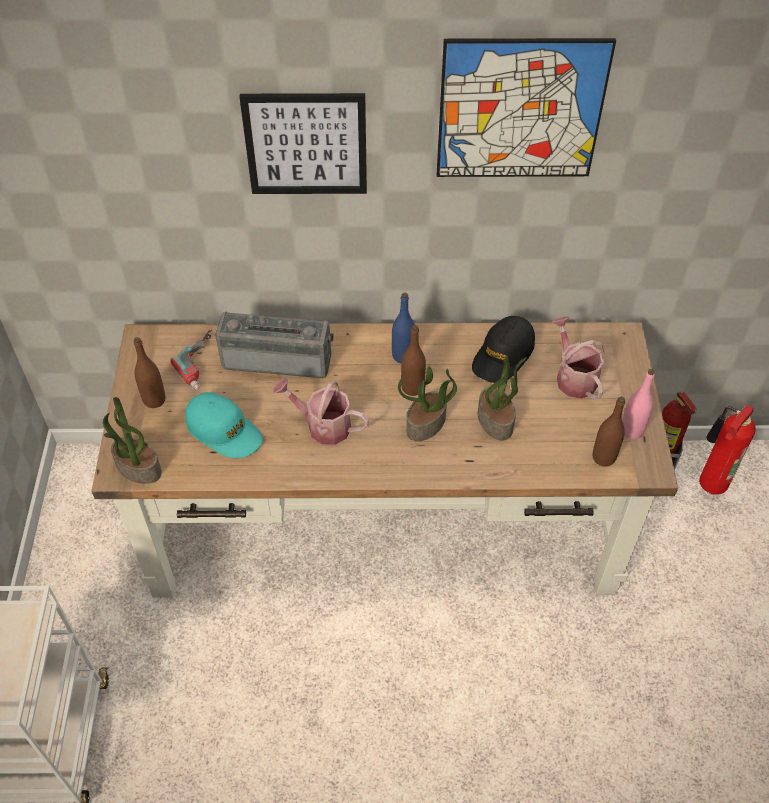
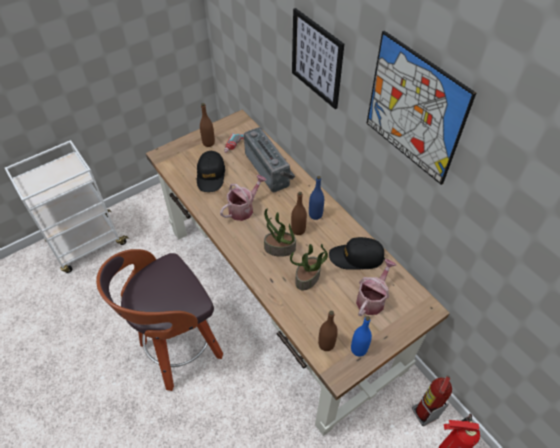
camera: 55 degrees right, 0 degrees up
potted plant [103,397,162,484] -> none
turquoise cap [185,392,263,458] -> black cap [197,151,225,192]
watering can [273,378,369,445] -> watering can turned 60 degrees clockwise [220,175,266,221]
pink bottle [622,369,655,440] -> blue bottle [351,316,372,357]
none -> stool [96,249,223,391]

